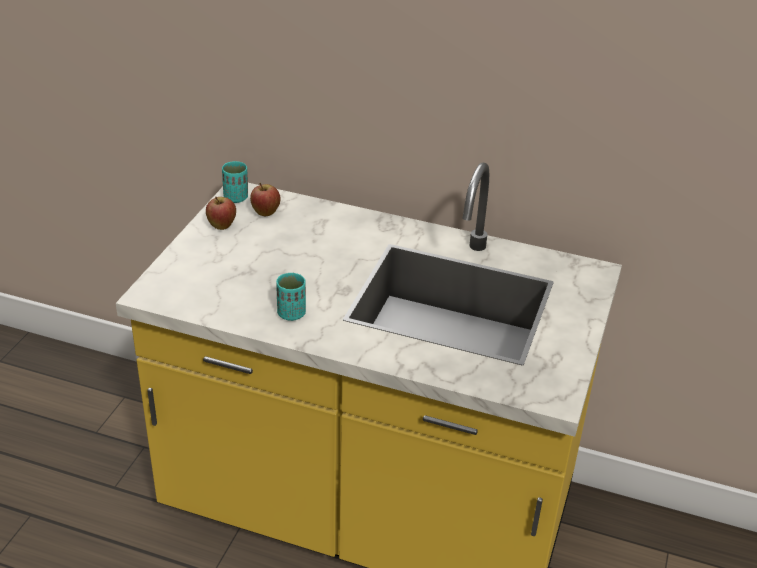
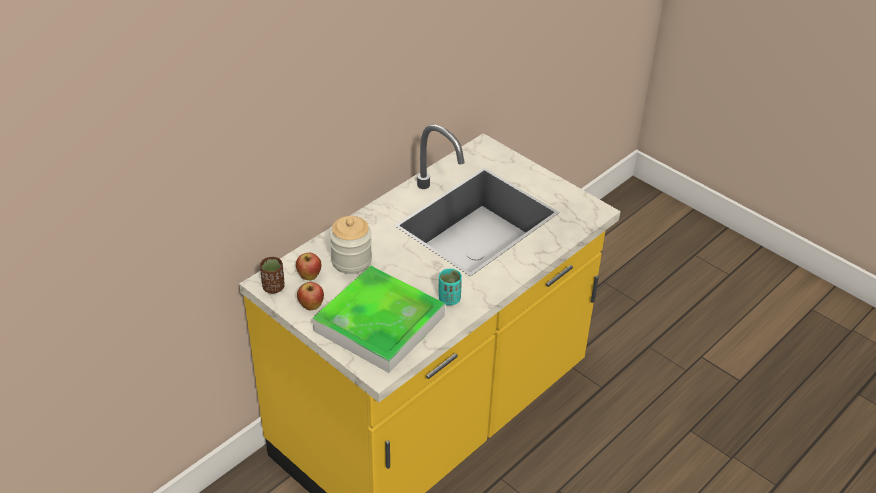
camera: 65 degrees left, 5 degrees up
turquoise cup [222,161,248,203] -> brown cup [260,257,285,293]
none -> tray [312,266,445,373]
none -> jar [330,216,372,274]

